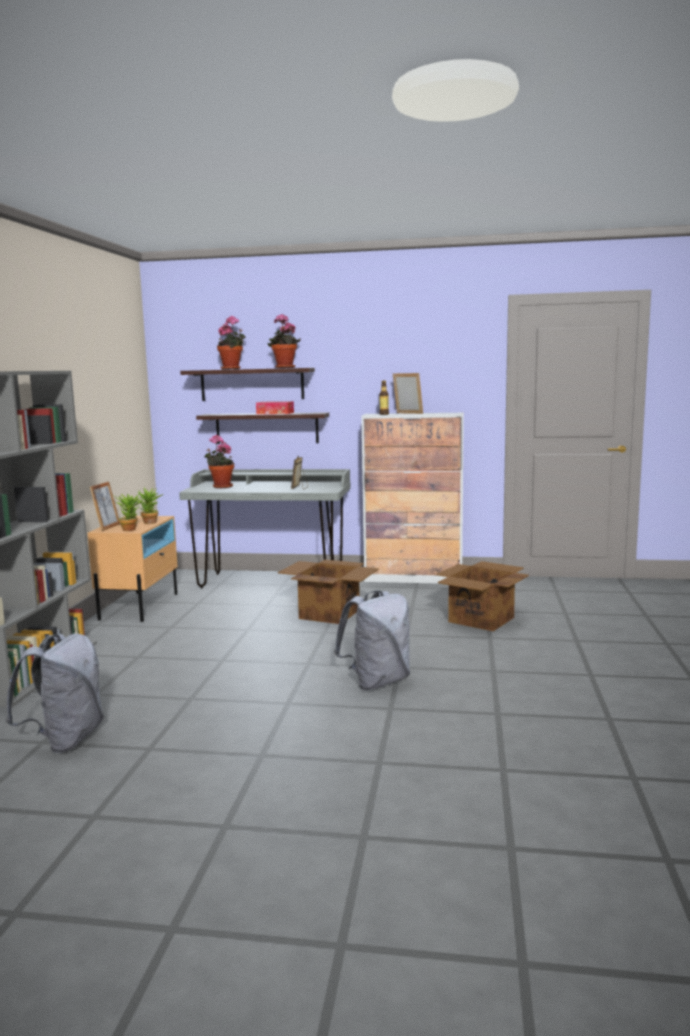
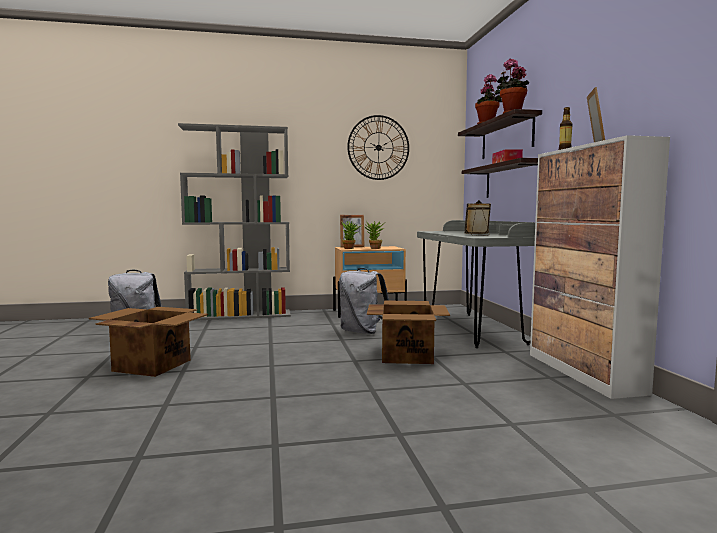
camera: 70 degrees right, 5 degrees down
potted plant [204,435,234,488] -> none
grey backpack [334,590,410,690] -> grey backpack moved to [339,268,389,334]
cardboard box [436,561,529,631] -> cardboard box moved to [89,307,208,377]
none -> wall clock [347,115,409,180]

